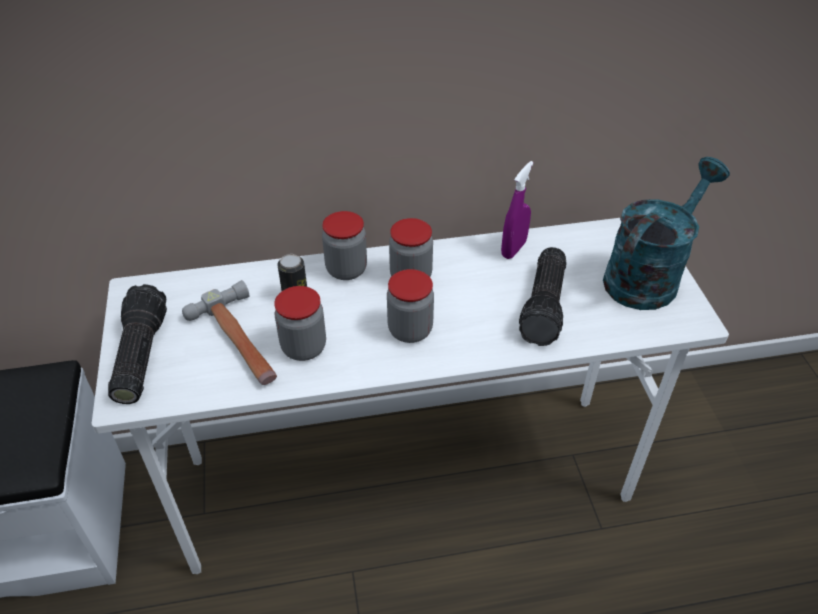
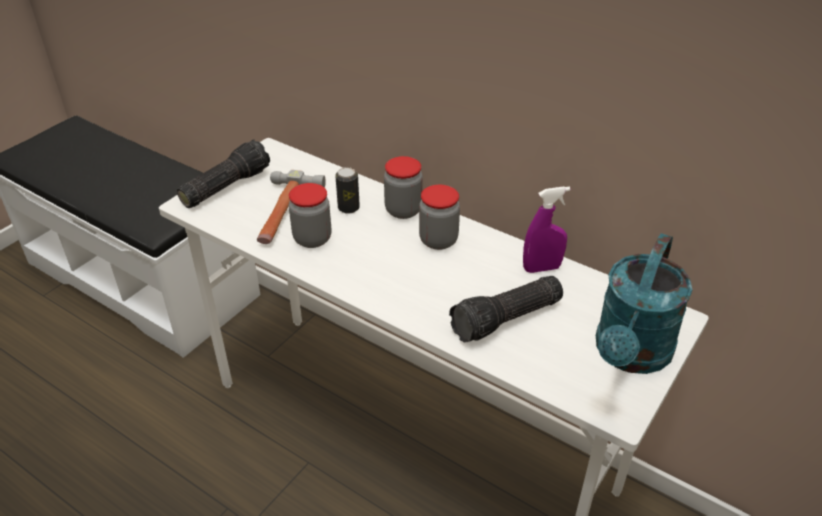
camera: 45 degrees right, 5 degrees down
jar [387,269,434,343] -> none
turquoise watering can [603,157,730,310] -> turquoise watering can turned 120 degrees clockwise [596,233,692,374]

